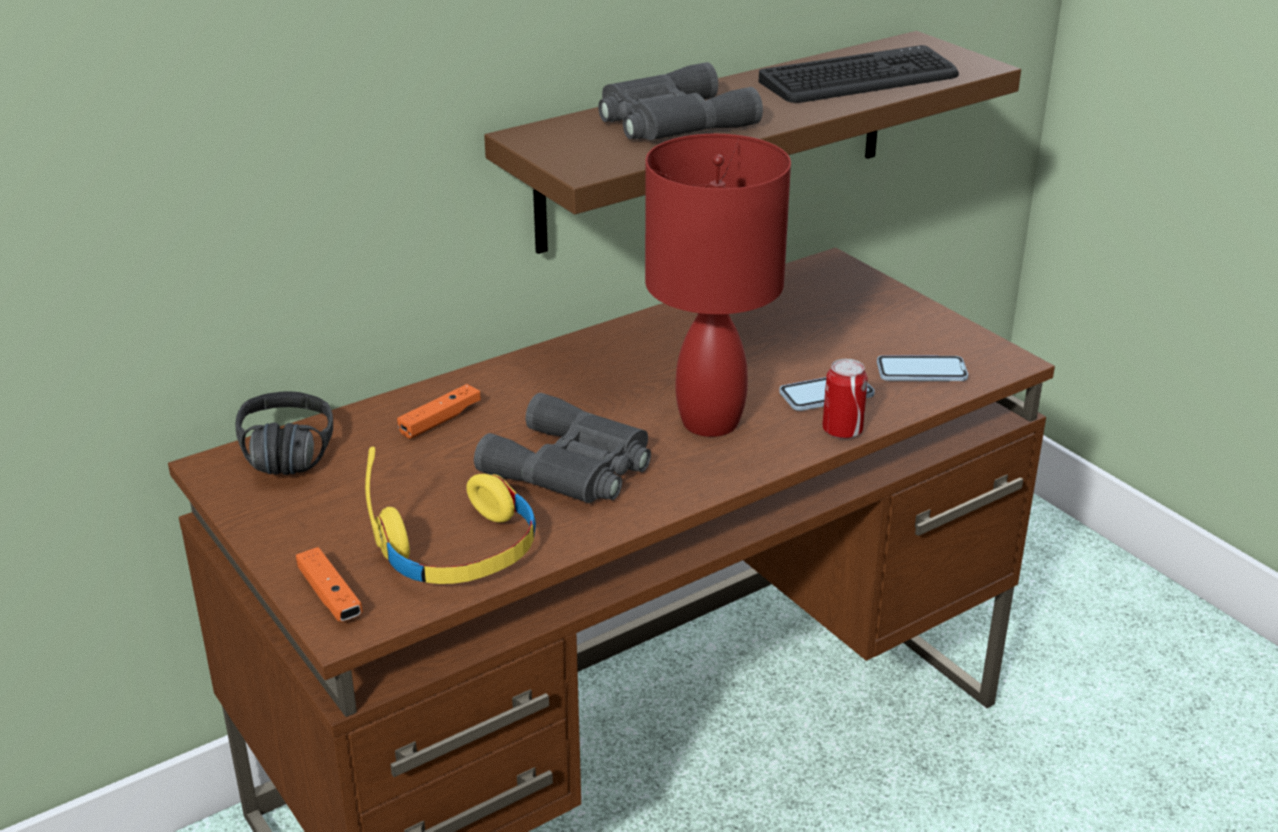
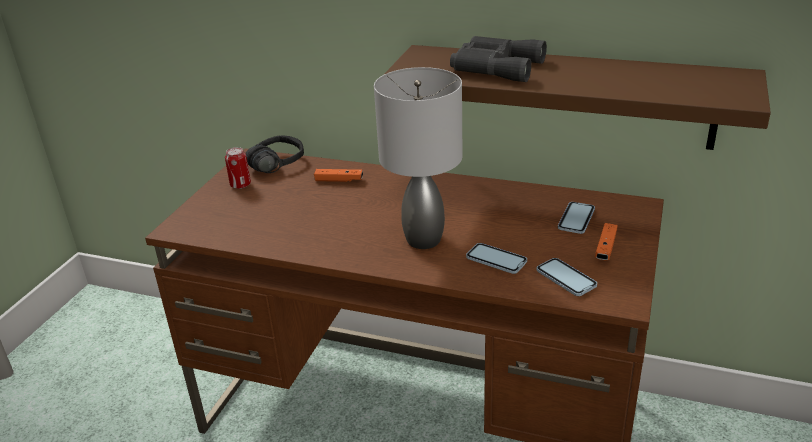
camera: 55 degrees right, 0 degrees up
orange game controller [296,547,363,622] -> orange game controller moved to [595,223,618,260]
yellow headphones [365,447,536,584] -> none
grey binoculars [474,393,651,503] -> none
red table lamp [645,134,791,437] -> grey table lamp [374,67,462,249]
keyboard [759,45,959,103] -> none
can [822,359,868,439] -> can moved to [225,147,251,189]
none -> phone [558,202,595,234]

